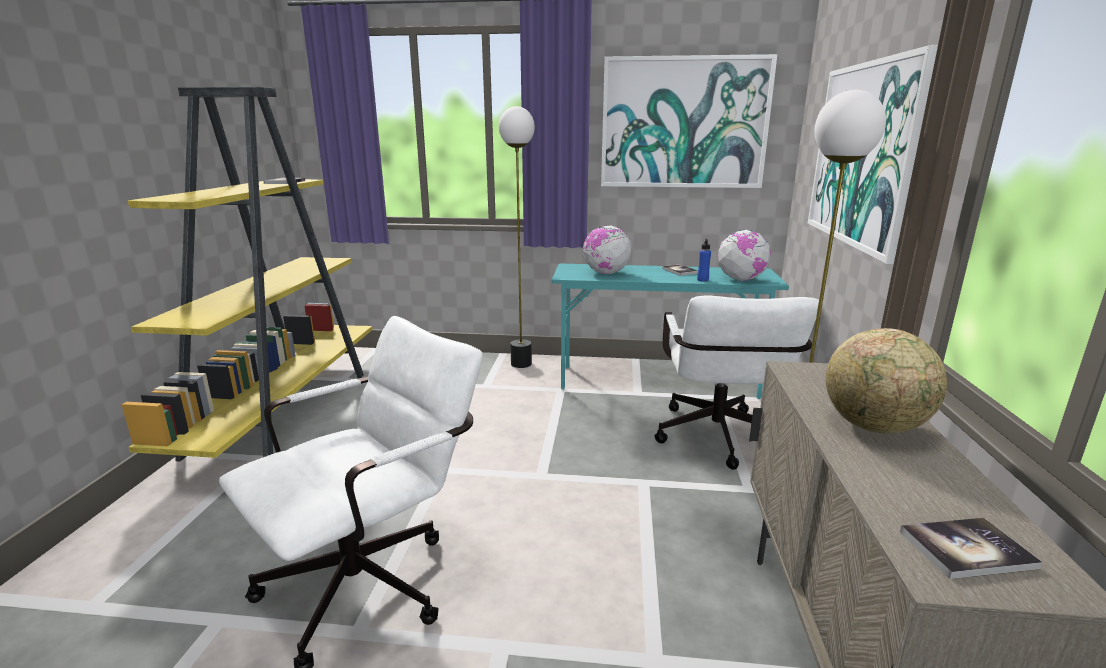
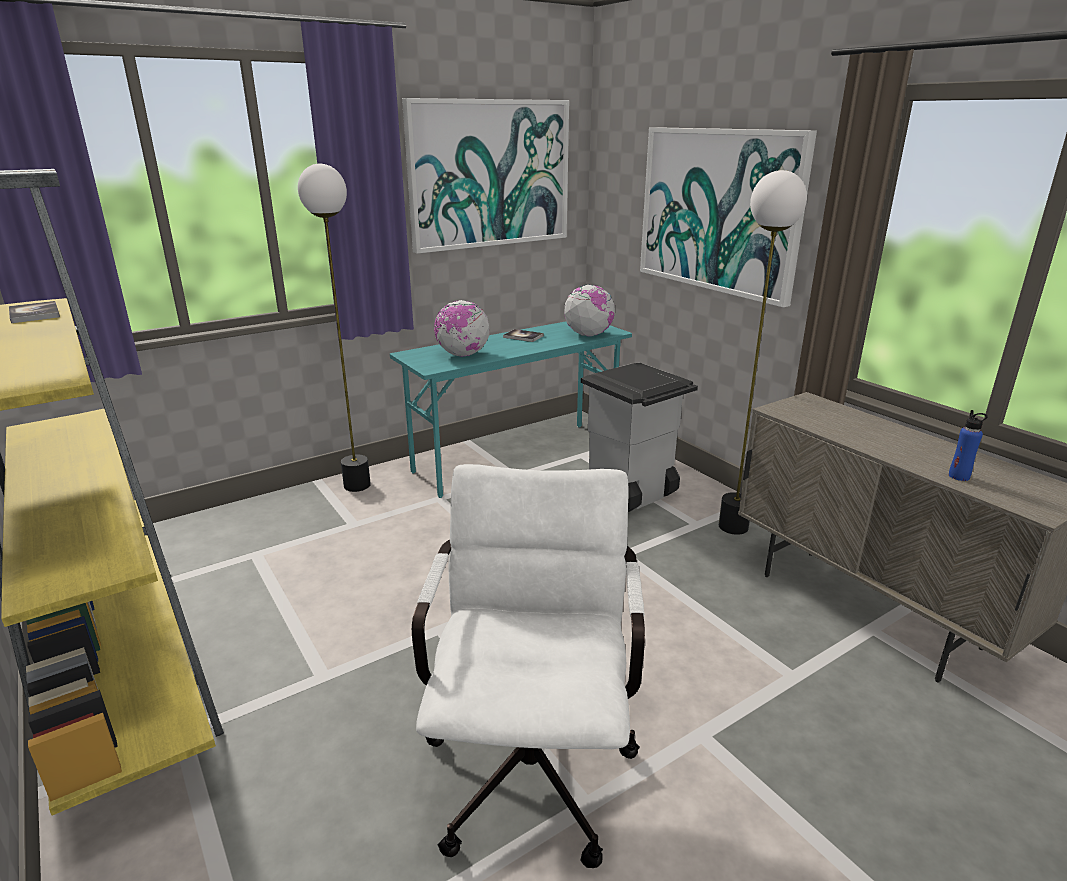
camera: 40 degrees left, 5 degrees up
white office chair [654,295,819,470] -> grey trash can [581,363,698,512]
blue bottle [697,239,711,282] -> blue bottle moved to [949,410,988,481]
globe [826,328,947,433] -> none
book [900,518,1042,579] -> none

